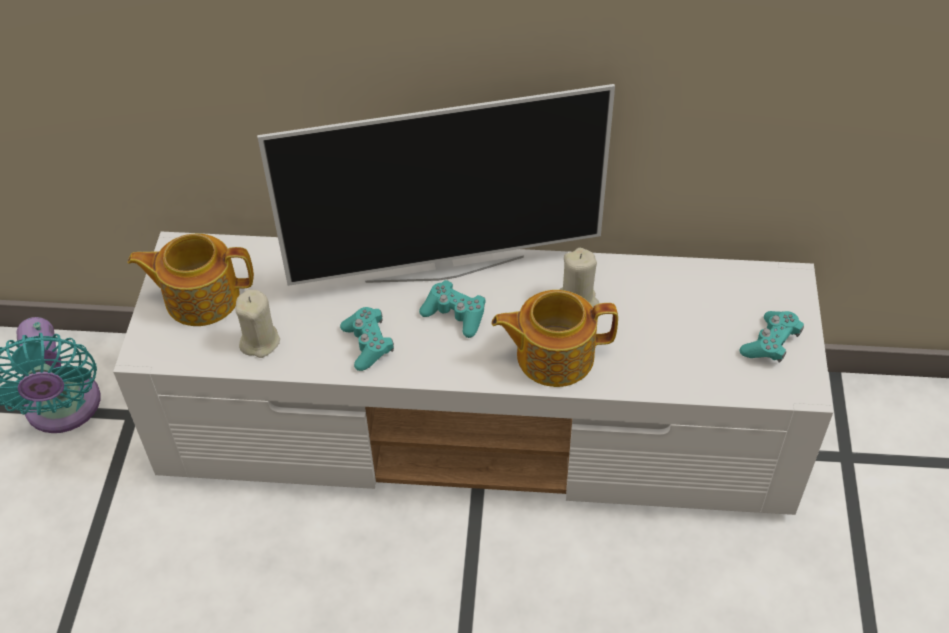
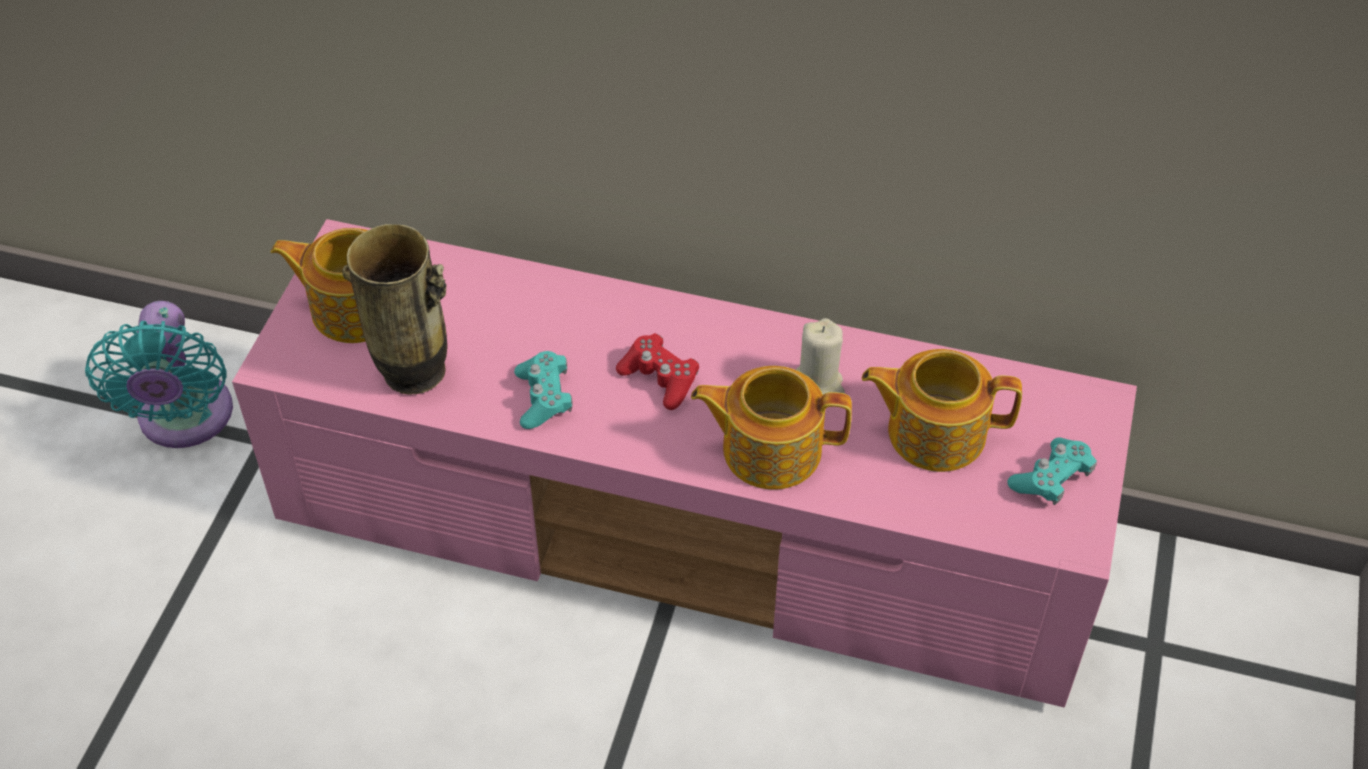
camera: 10 degrees right, 0 degrees up
white tv stand [113,232,833,515] -> pink tv stand [232,219,1137,708]
beige candle [235,289,280,358] -> vase [342,224,447,395]
television [257,84,615,286] -> none
turquoise game controller [419,280,485,338] -> red game controller [616,333,699,410]
none -> teapot [862,349,1022,472]

